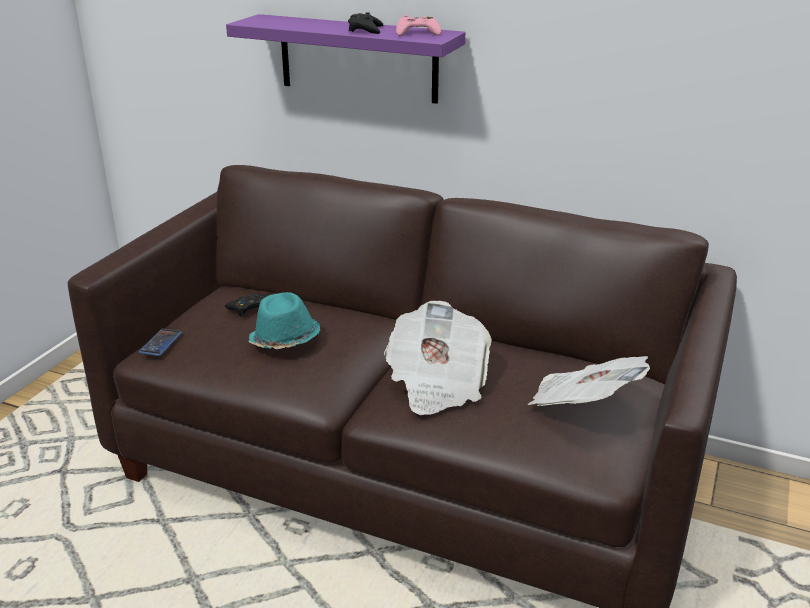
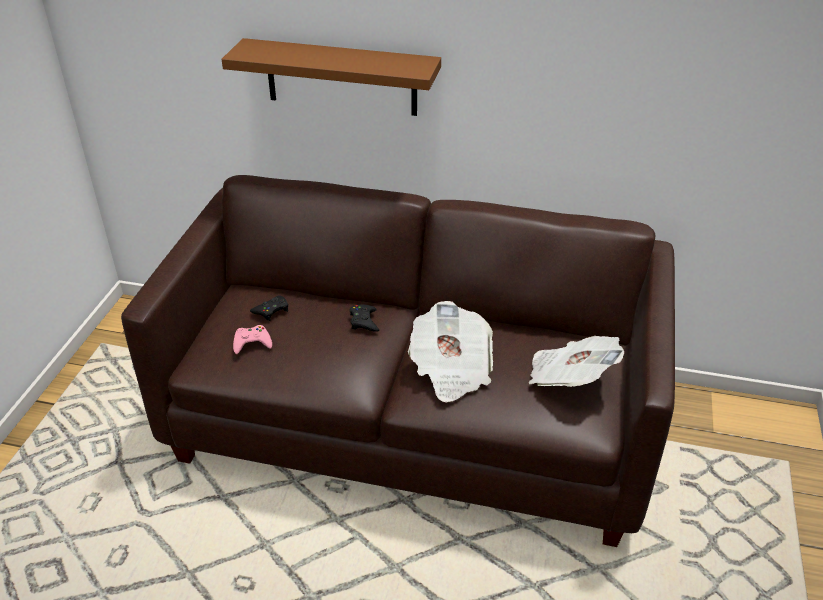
camera: 10 degrees left, 10 degrees up
phone [139,329,182,356] -> none
purple shelf [226,14,465,104] -> brown shelf [221,38,441,116]
turquoise hat [248,292,320,349] -> none
black game controller [348,12,383,34] -> black game controller moved to [350,305,379,332]
pink game controller [396,15,441,36] -> pink game controller moved to [233,325,272,354]

